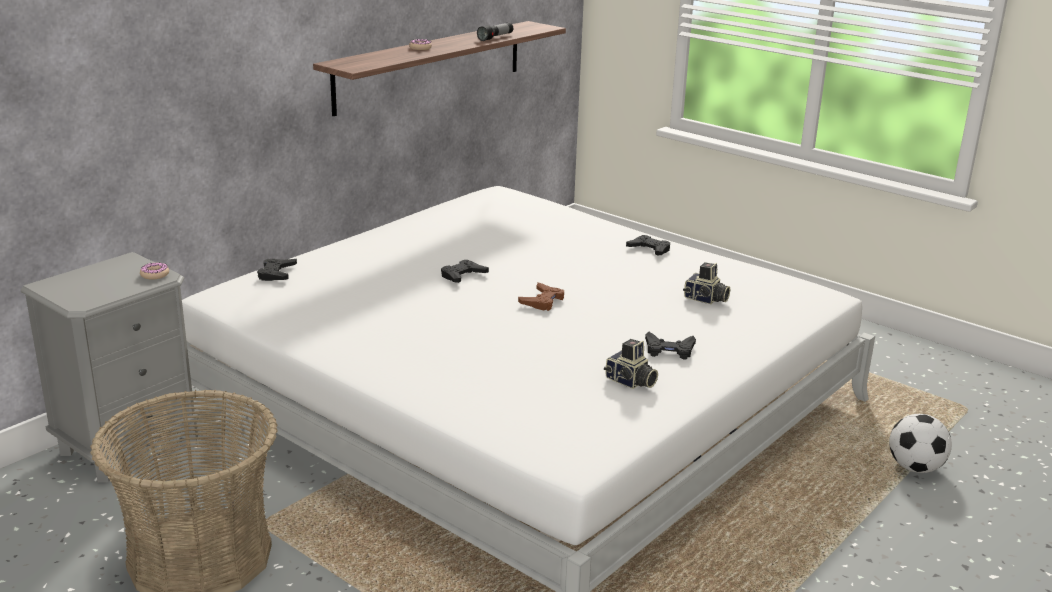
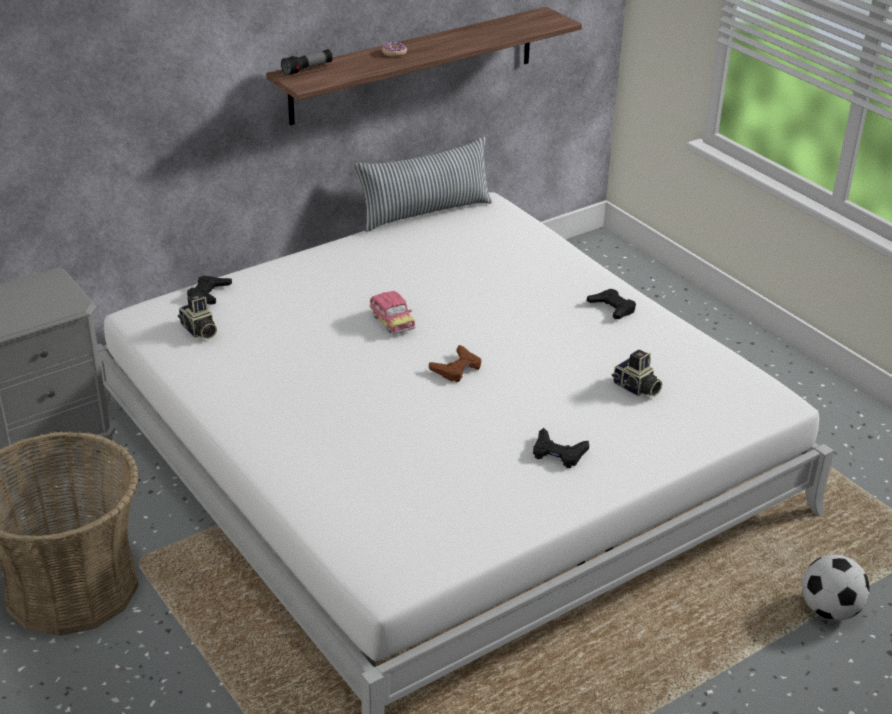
camera: 15 degrees right, 10 degrees up
donut [140,263,169,280] -> none
black game controller [441,260,489,283] -> toy car [369,291,415,334]
flashlight [477,22,513,41] -> flashlight moved to [281,49,332,76]
camera [604,339,658,389] -> camera moved to [178,293,217,339]
none -> pillow [355,137,492,232]

